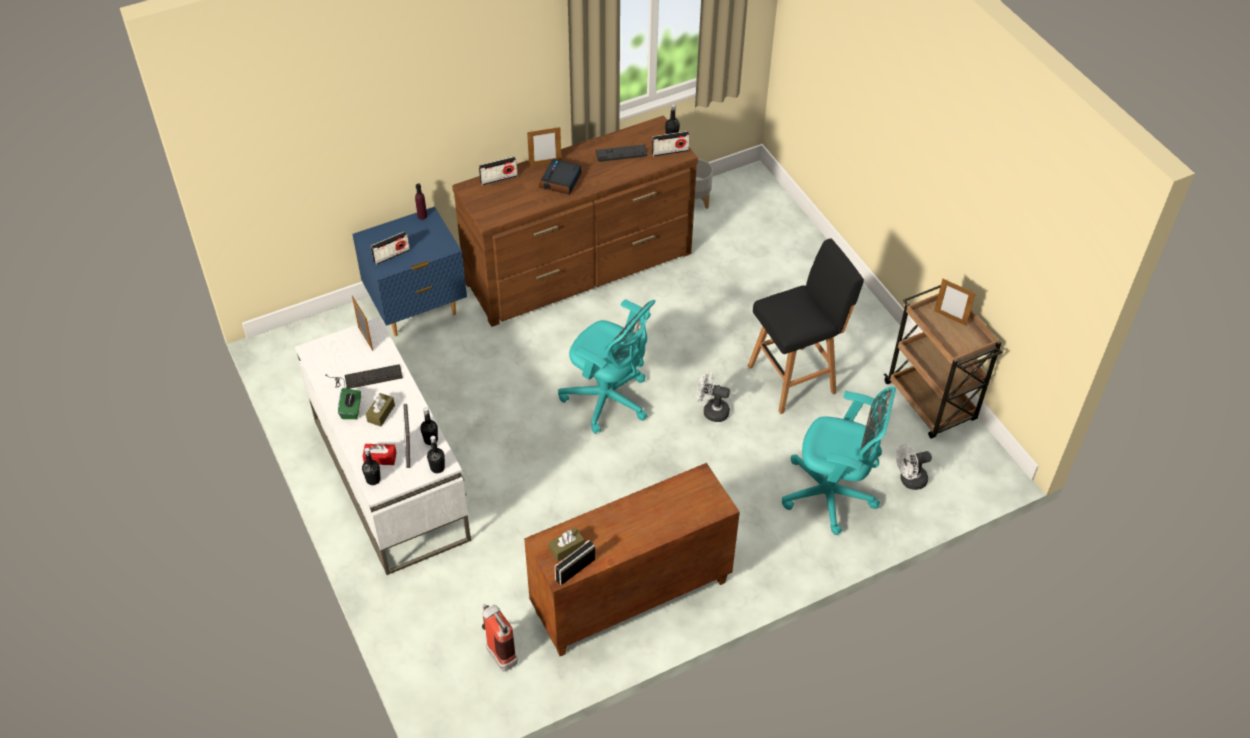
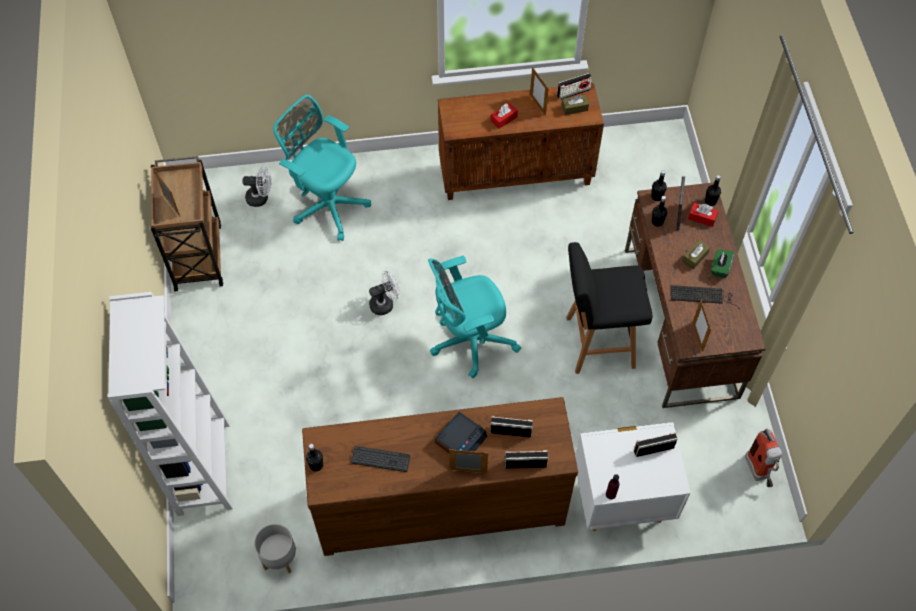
camera: 160 degrees left, 10 degrees up
white desk [295,317,471,575] -> brown desk [625,183,765,408]
blue nightstand [352,207,467,336] -> white nightstand [575,422,691,531]
fire extinguisher [482,604,518,671] -> fire extinguisher moved to [745,429,782,487]
turquoise office chair [558,299,656,434] -> turquoise office chair turned 75 degrees counterclockwise [428,255,521,378]
radio [652,131,690,157] -> radio moved to [490,416,533,438]
white fan [697,372,730,422] -> white fan turned 60 degrees counterclockwise [369,271,400,315]
black stool [748,238,864,414] -> black stool moved to [566,242,652,374]
none -> white bookcase [107,292,233,516]
none -> red tissue box [491,103,518,129]
none -> picture frame [530,67,549,116]

